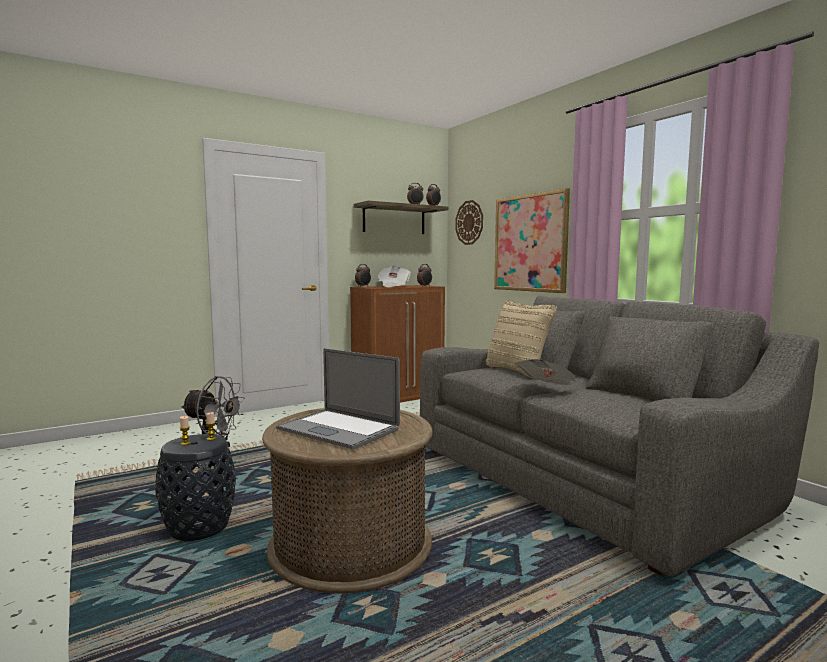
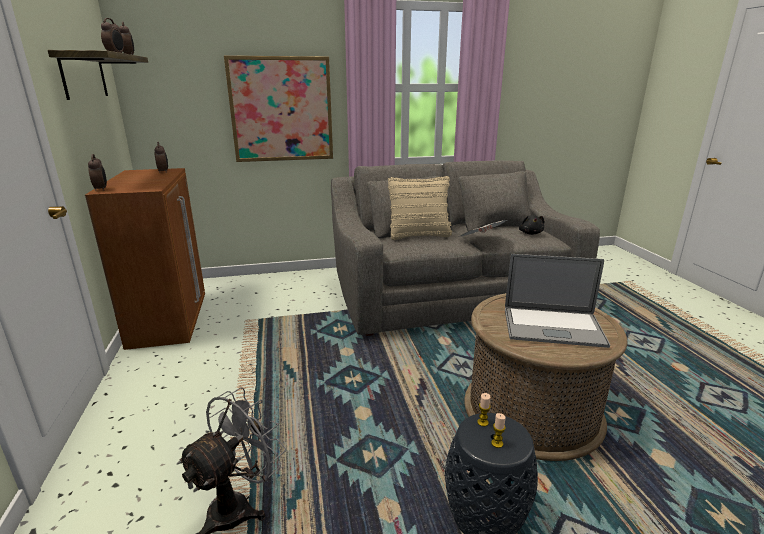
camera: 70 degrees left, 15 degrees up
laptop [276,348,400,450] -> laptop turned 45 degrees clockwise [505,254,610,348]
newspaper [377,266,411,287] -> none
wall clock [455,200,483,245] -> none
none -> black plush toy [519,215,544,235]

